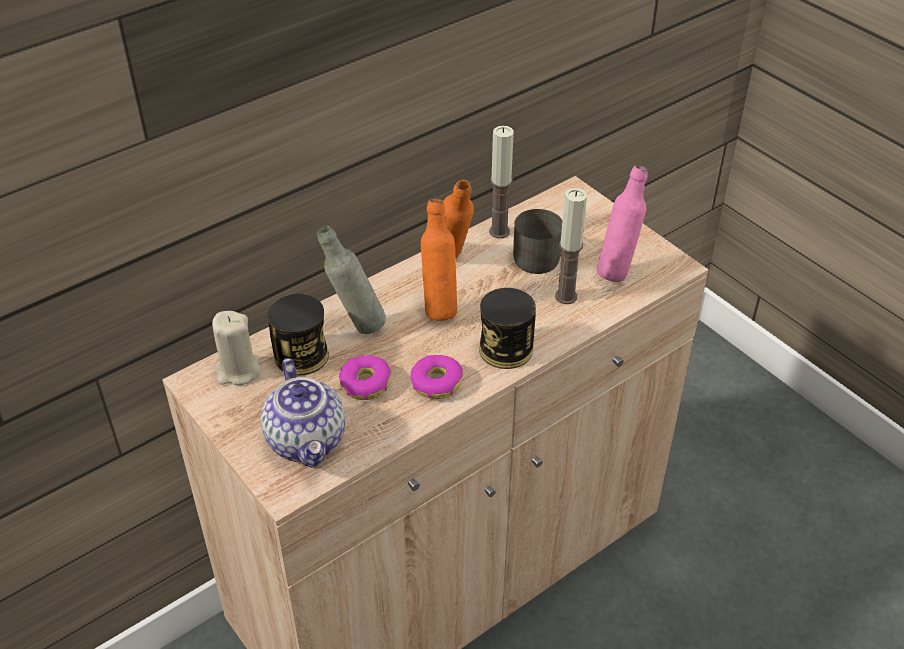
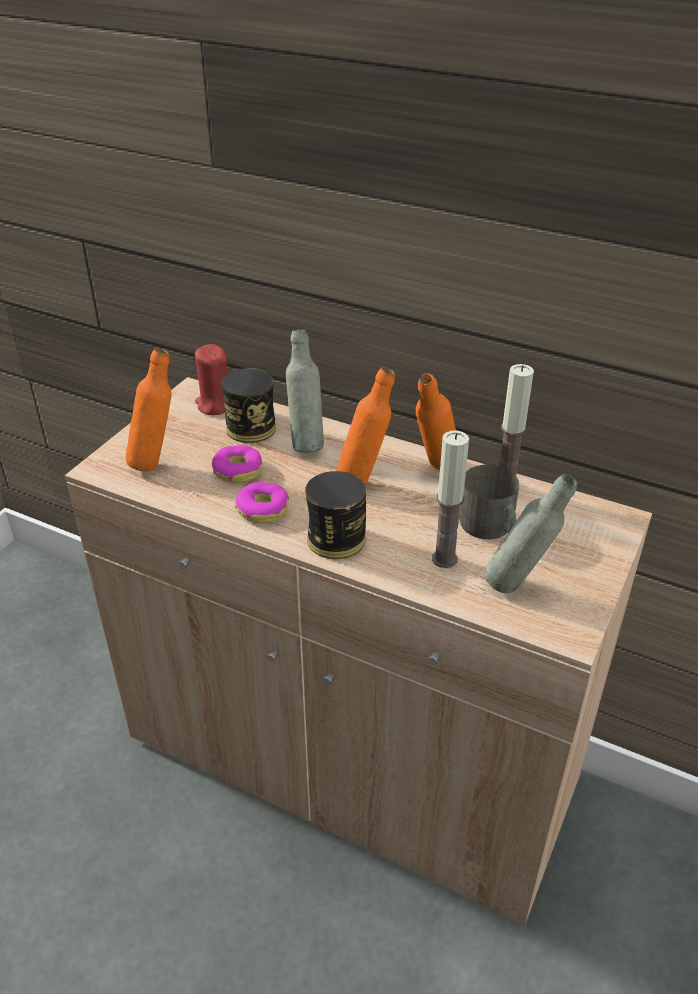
camera: 65 degrees right, 5 degrees down
beige candle [212,311,261,385] -> red candle [195,344,228,415]
teapot [261,358,345,468] -> orange bottle [126,348,172,472]
pink bottle [597,165,648,282] -> grey bottle [485,474,577,593]

